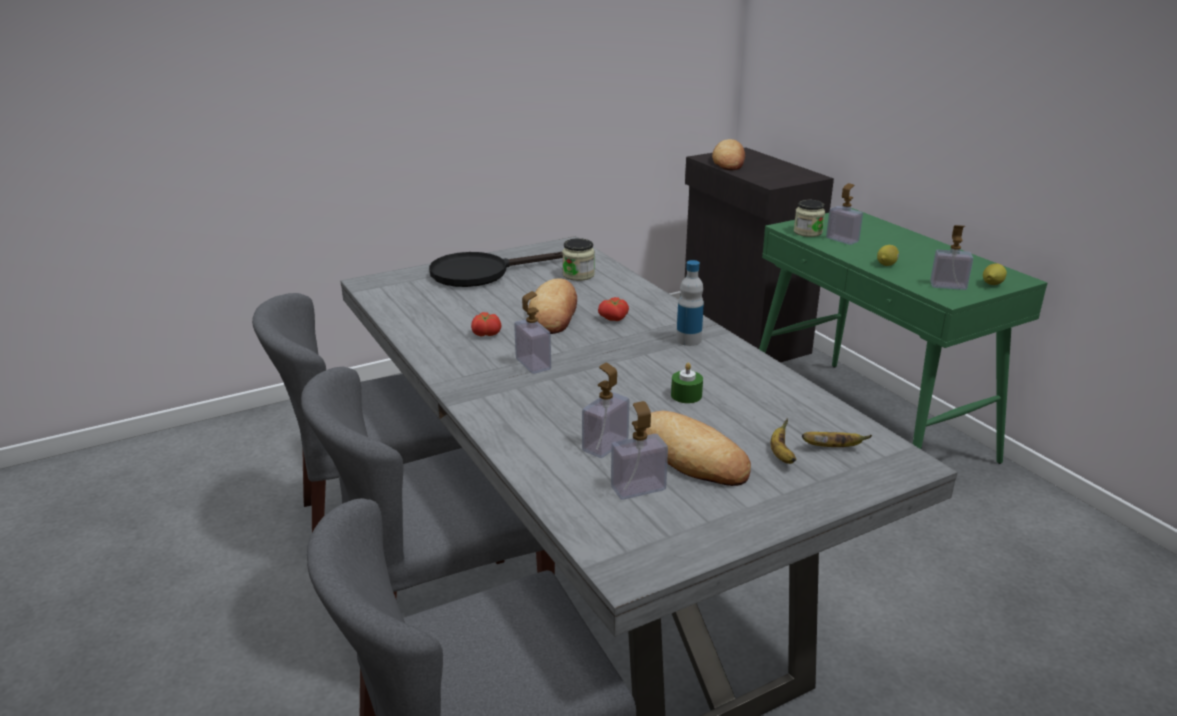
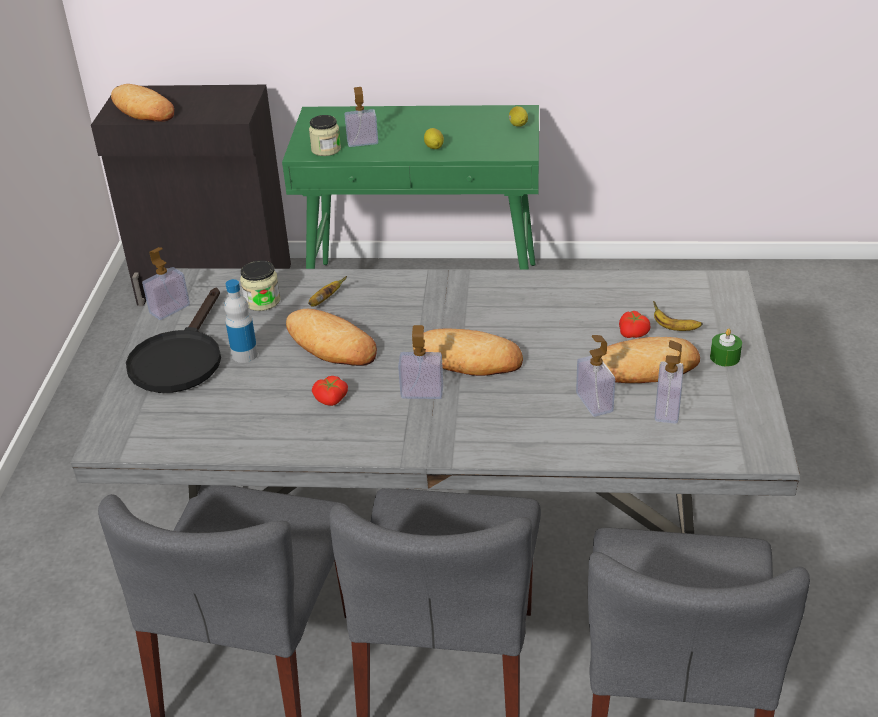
camera: 55 degrees left, 10 degrees up
tomato [598,297,629,321] -> tomato moved to [619,311,650,338]
green candle [671,363,703,403] -> green candle moved to [710,329,742,367]
bottle [676,260,704,346] -> bottle moved to [224,279,258,363]
banana [802,432,872,447] -> banana moved to [308,276,347,306]
soap dispenser [930,225,973,290] -> soap dispenser moved to [142,247,190,320]
none -> bread [412,328,523,376]

